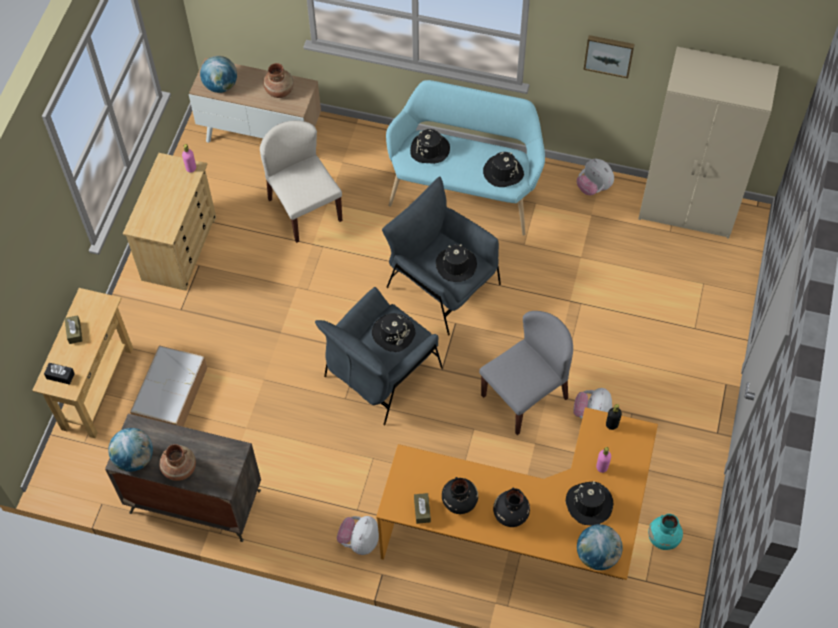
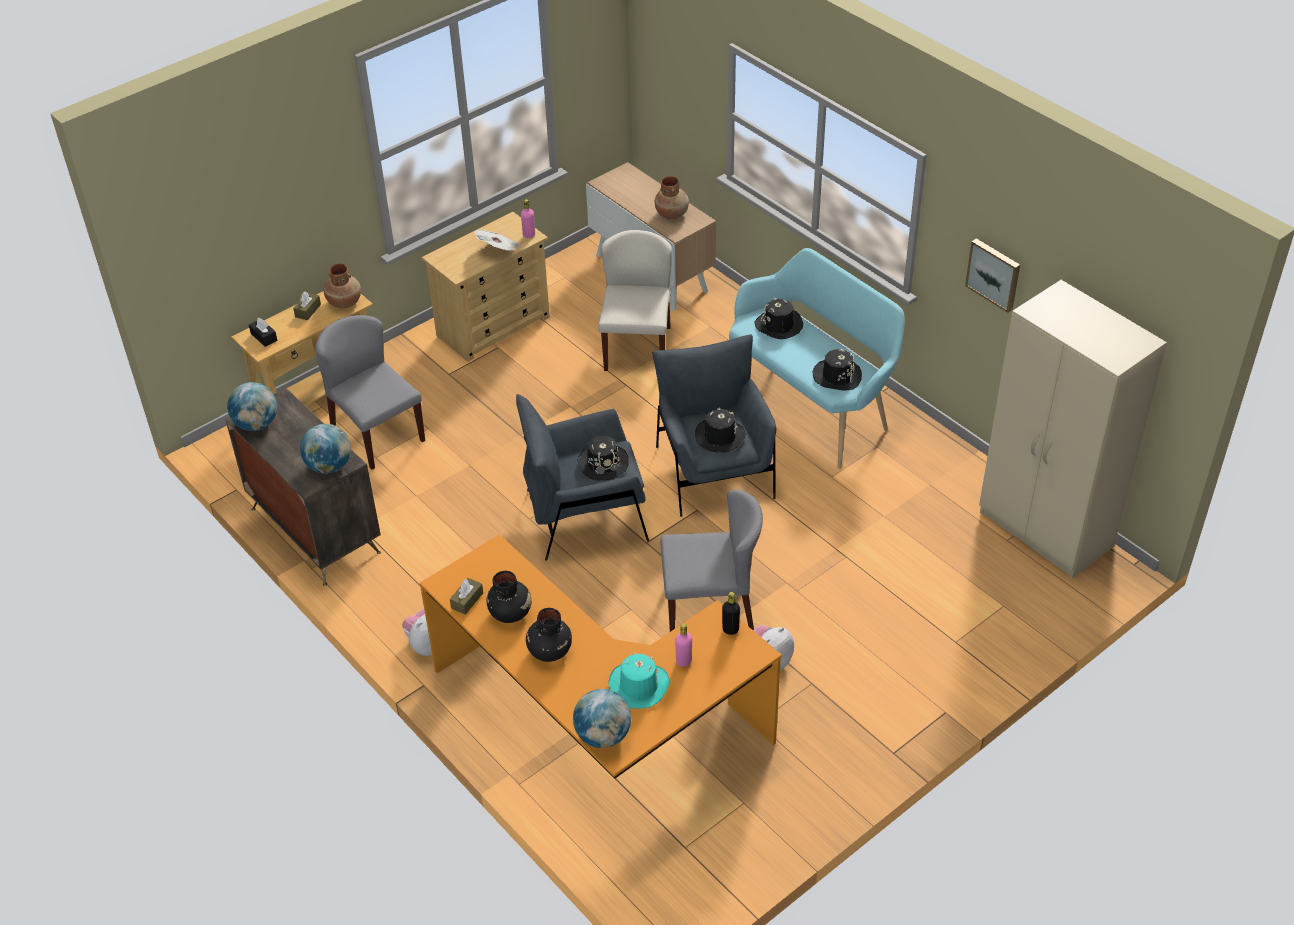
camera: 35 degrees right, 15 degrees down
storage box [130,345,207,427] -> grey chair [315,315,425,470]
brown vase [159,444,196,481] -> brown vase moved to [324,263,361,308]
globe [200,56,237,93] -> globe moved to [300,424,351,474]
black hat [566,482,613,526] -> turquoise hat [609,652,670,709]
plush toy [577,159,614,195] -> none
turquoise vase [648,514,683,550] -> none
none -> newspaper [474,229,522,251]

